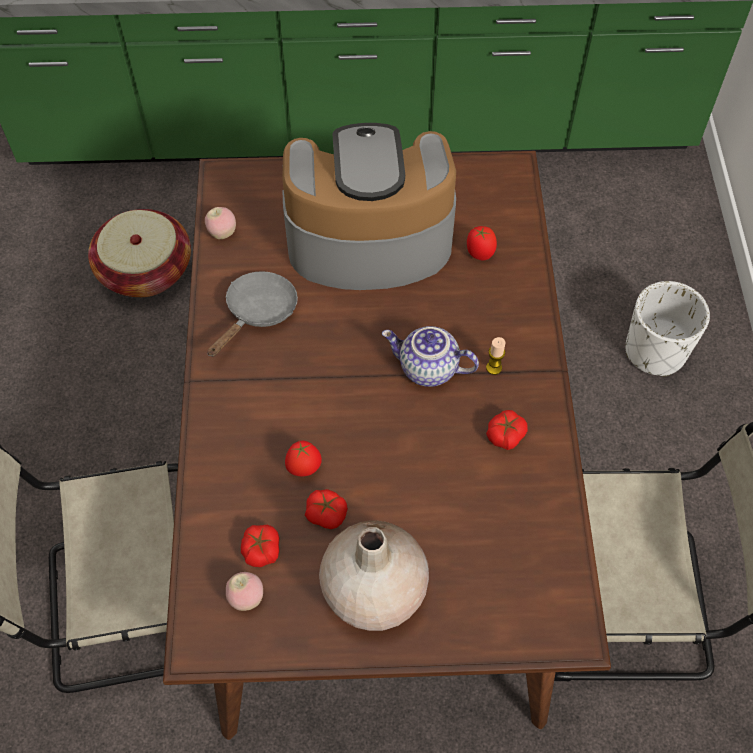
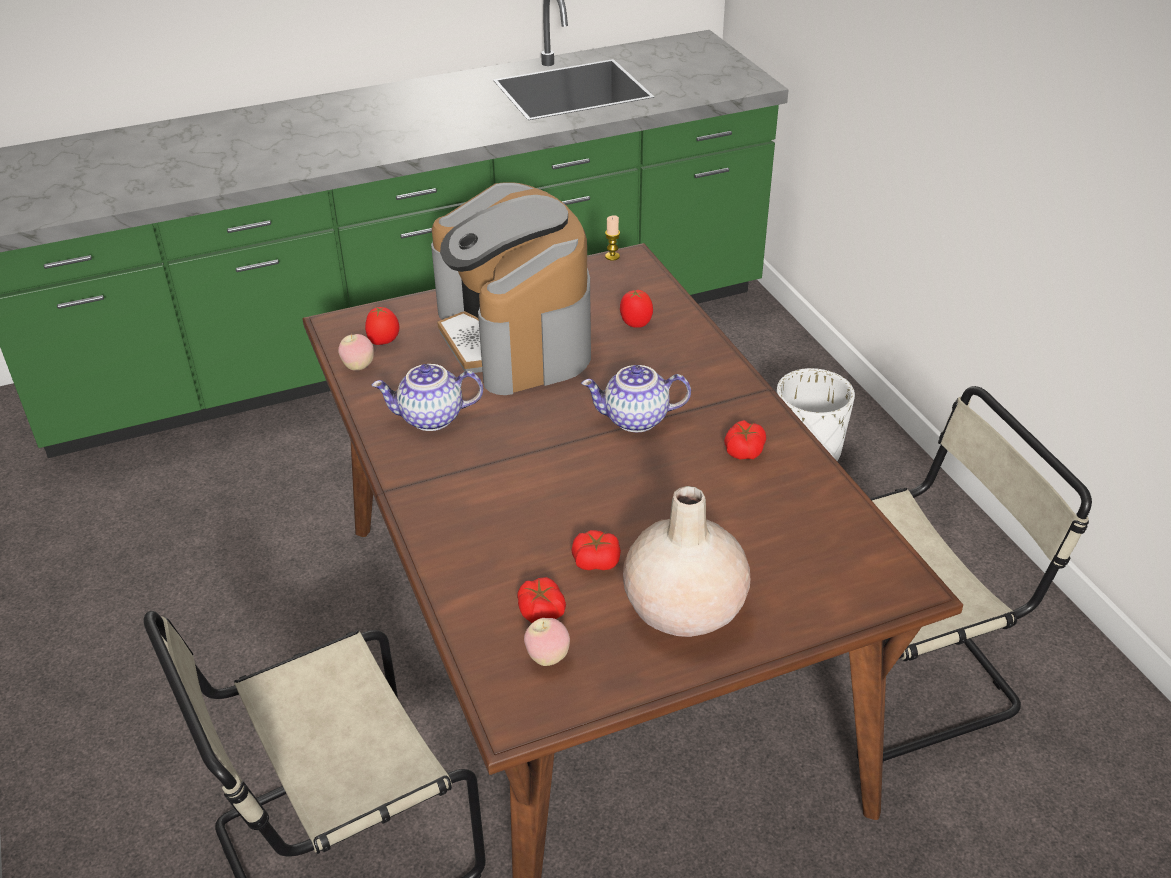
camera: 20 degrees left, 20 degrees down
basket [88,209,191,297] -> none
grey frying pan [208,271,298,357] -> teapot [372,364,483,431]
coffee machine [282,123,456,290] -> coffee machine turned 90 degrees counterclockwise [431,182,591,395]
tomato [285,441,322,476] -> tomato moved to [365,307,400,345]
candle [486,337,505,375] -> candle moved to [605,215,620,260]

